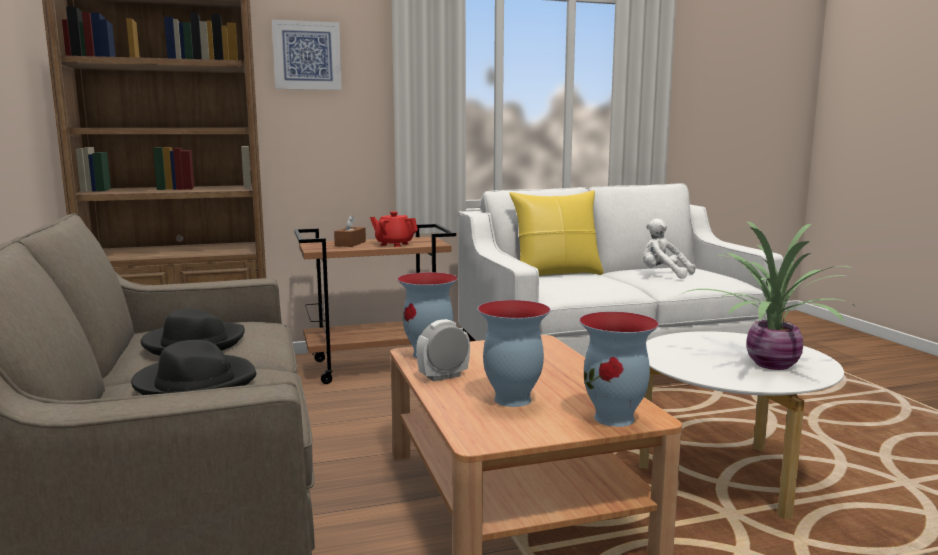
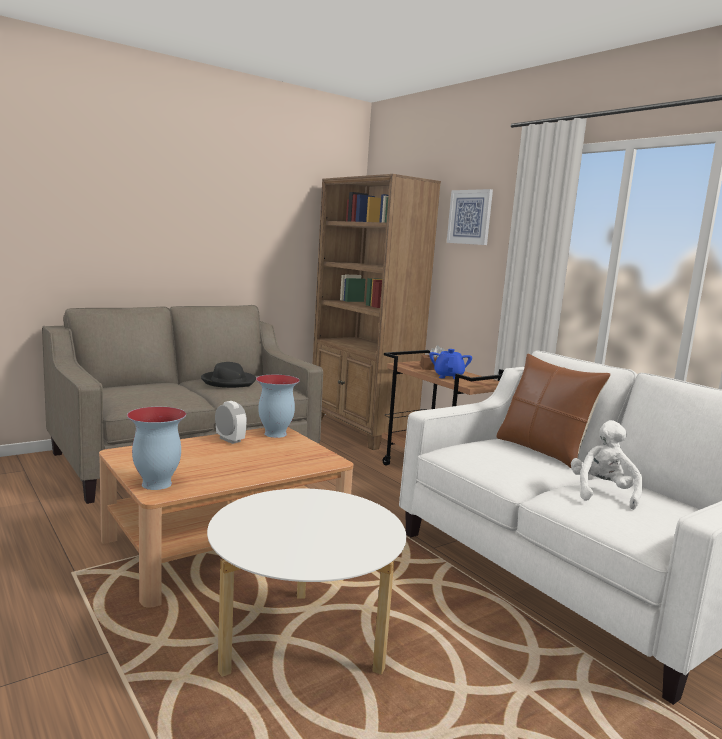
camera: 70 degrees right, 0 degrees up
black hat [131,340,256,395] -> none
red teapot [370,211,418,247] -> blue teapot [429,349,472,379]
vase [477,300,551,407] -> none
yellow pillow [509,191,604,276] -> brown pillow [496,354,611,468]
potted plant [682,221,857,370] -> none

